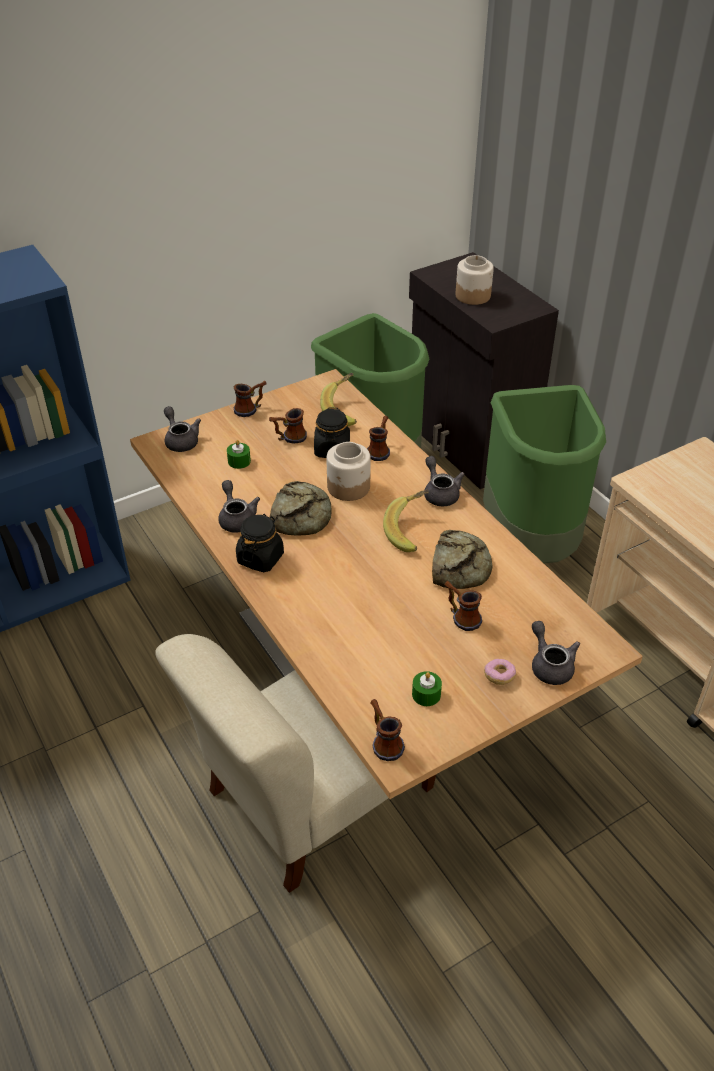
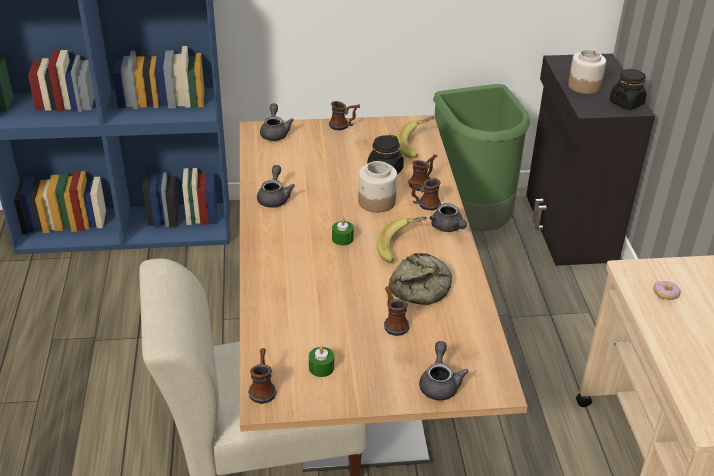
camera: 25 degrees right, 5 degrees down
green candle [227,440,251,469] -> green candle moved to [332,218,354,246]
black jar [236,514,284,572] -> black jar moved to [610,69,647,110]
mug [269,408,307,444] -> mug moved to [408,178,441,210]
bread [270,481,332,536] -> none
grey teapot [424,456,465,506] -> grey teapot turned 150 degrees clockwise [429,203,467,232]
green trash can [483,385,606,564] -> none
donut [484,659,516,685] -> donut moved to [653,281,680,300]

